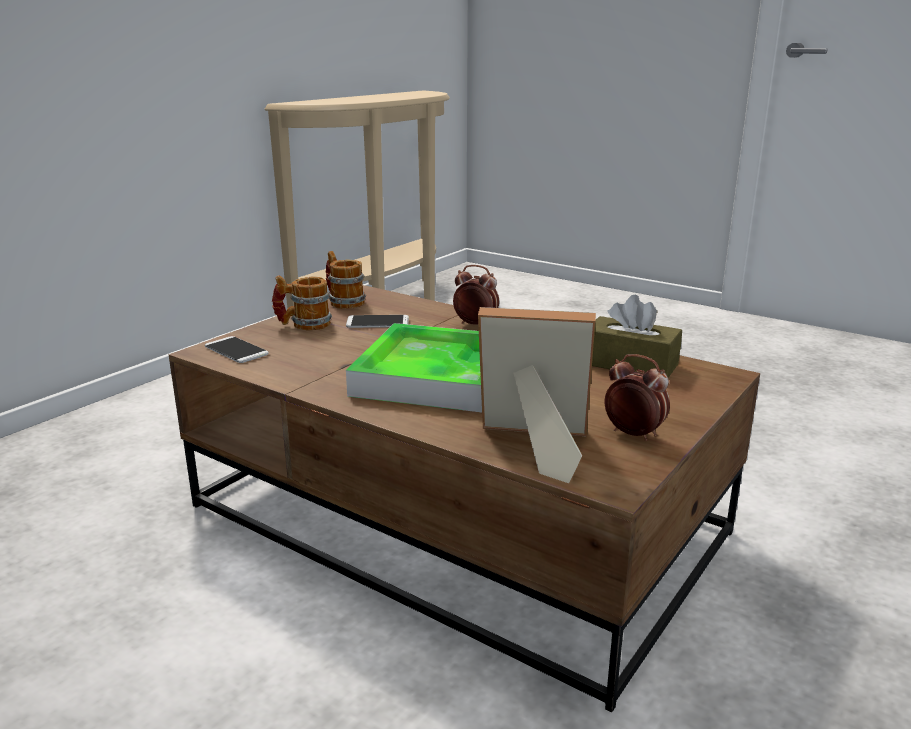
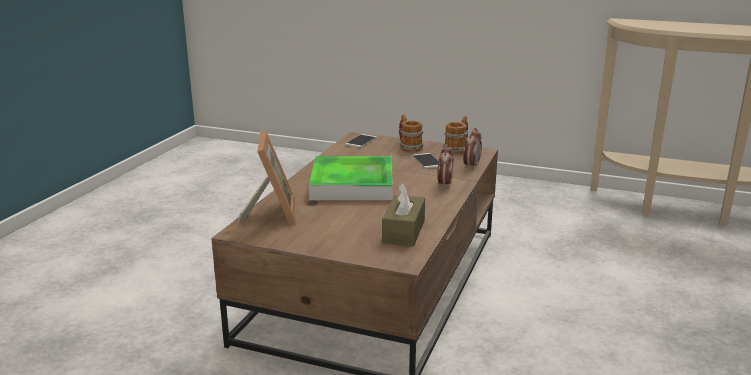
camera: 75 degrees right, 0 degrees up
alarm clock [605,354,670,441] -> alarm clock moved to [463,128,482,169]

